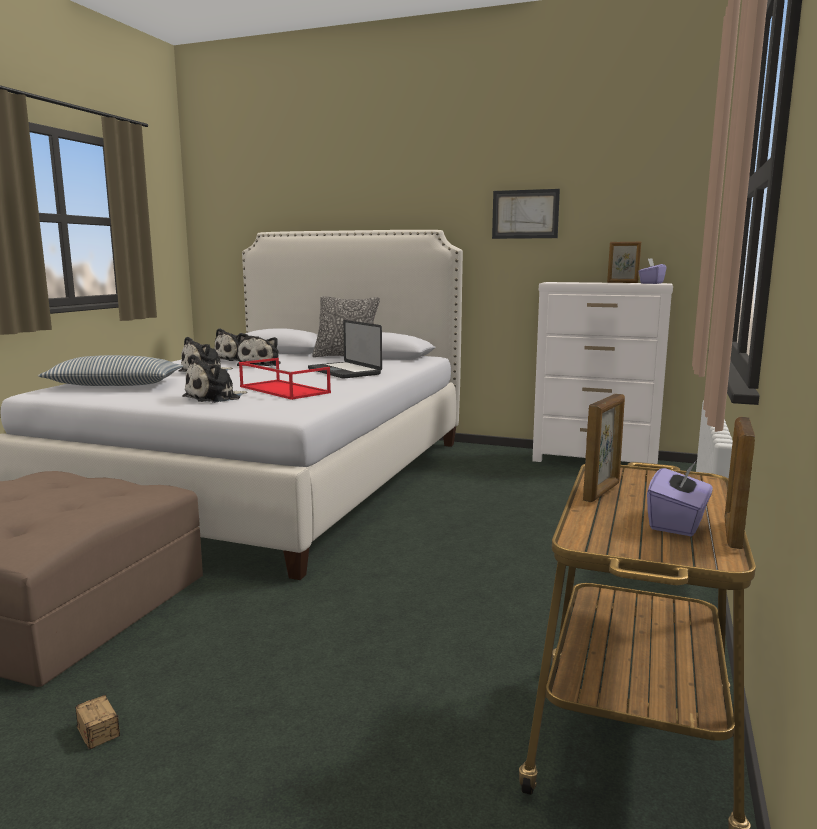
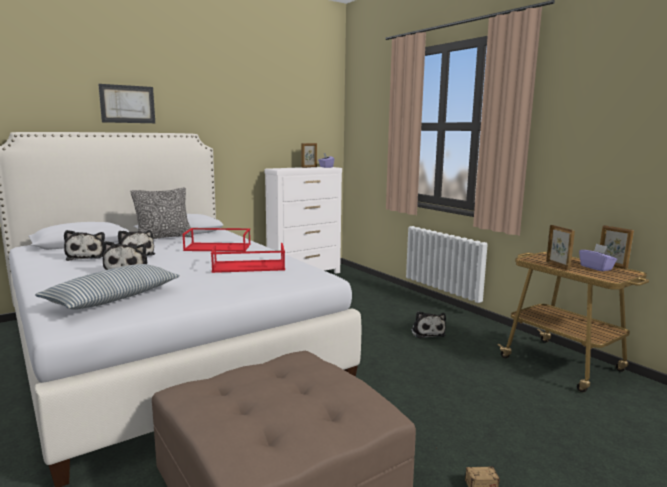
camera: 55 degrees left, 0 degrees up
plush toy [182,354,248,403] -> plush toy moved to [411,311,446,338]
laptop [308,320,382,379] -> red tray [183,228,251,252]
picture [492,189,560,239] -> picture moved to [98,84,155,123]

